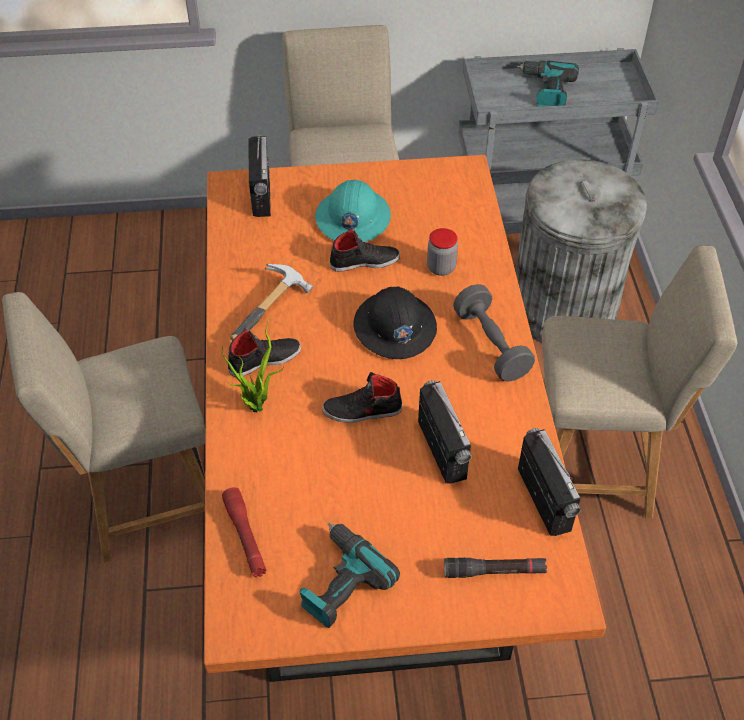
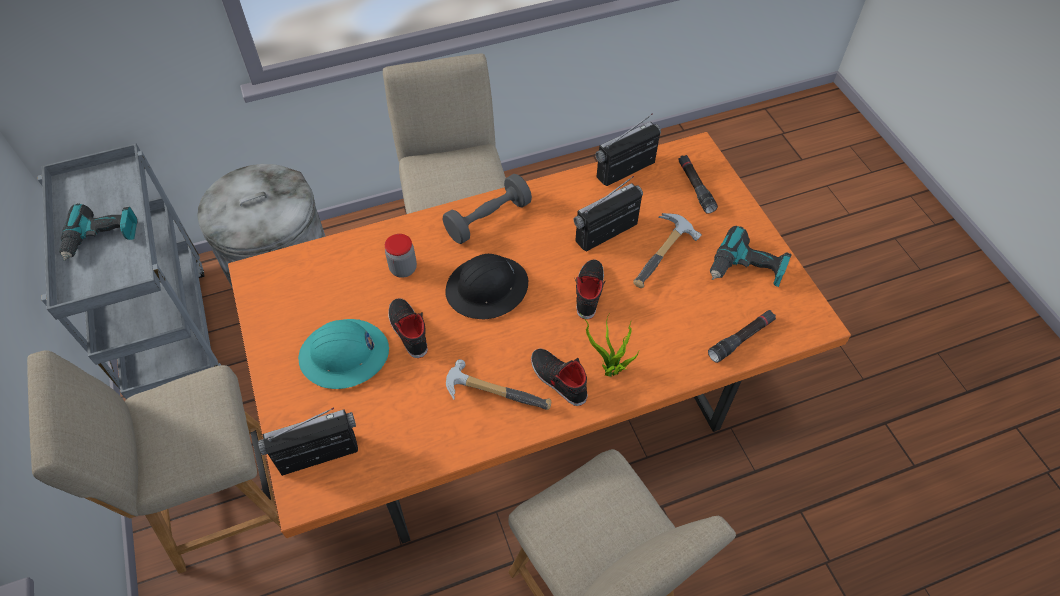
camera: 105 degrees left, 5 degrees up
red flashlight [222,487,267,577] -> black flashlight [708,310,776,363]
black shoe [322,372,402,423] -> black shoe turned 150 degrees counterclockwise [574,260,606,319]
none -> hammer [633,213,702,288]

